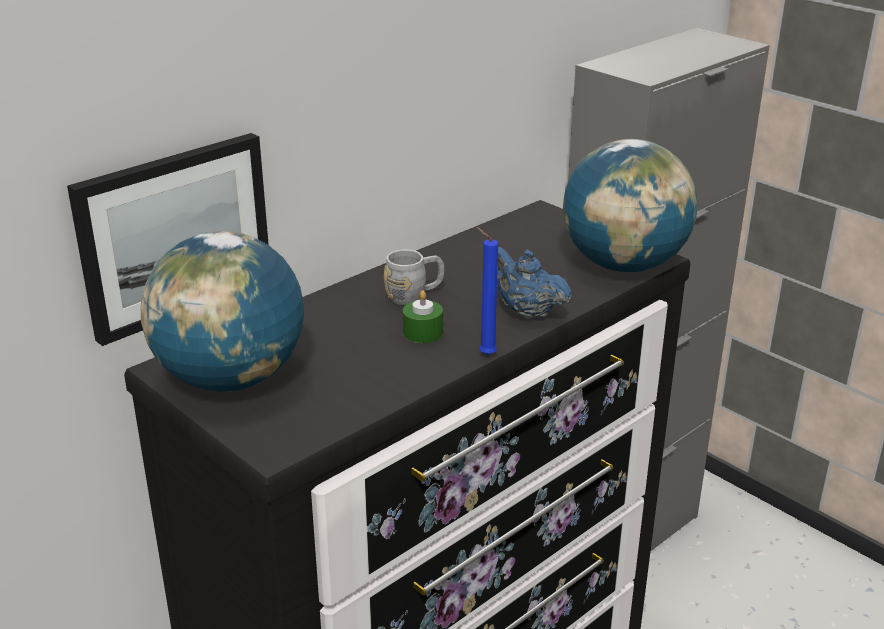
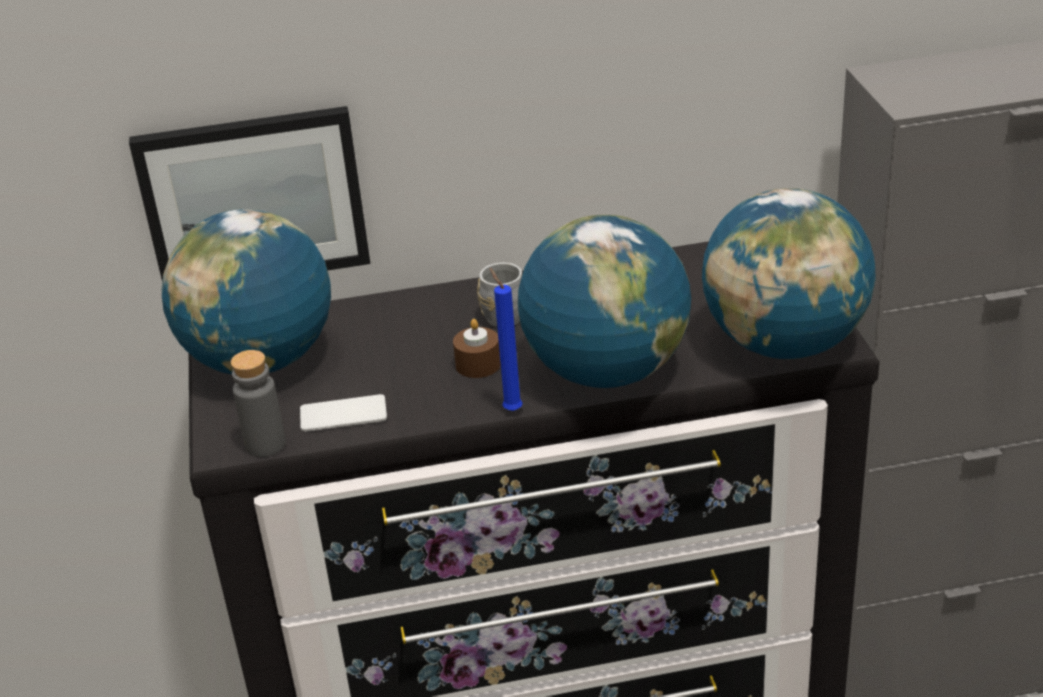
camera: 35 degrees right, 5 degrees up
green candle [403,290,443,343] -> brown candle [453,319,501,378]
blue teapot [497,247,572,319] -> globe [518,215,691,388]
none -> grey bottle [231,350,286,457]
none -> phone [300,394,387,432]

